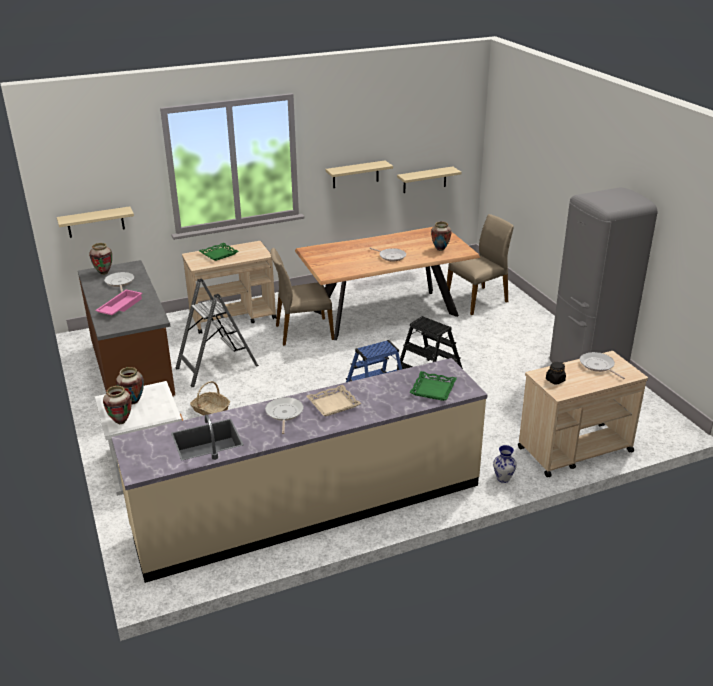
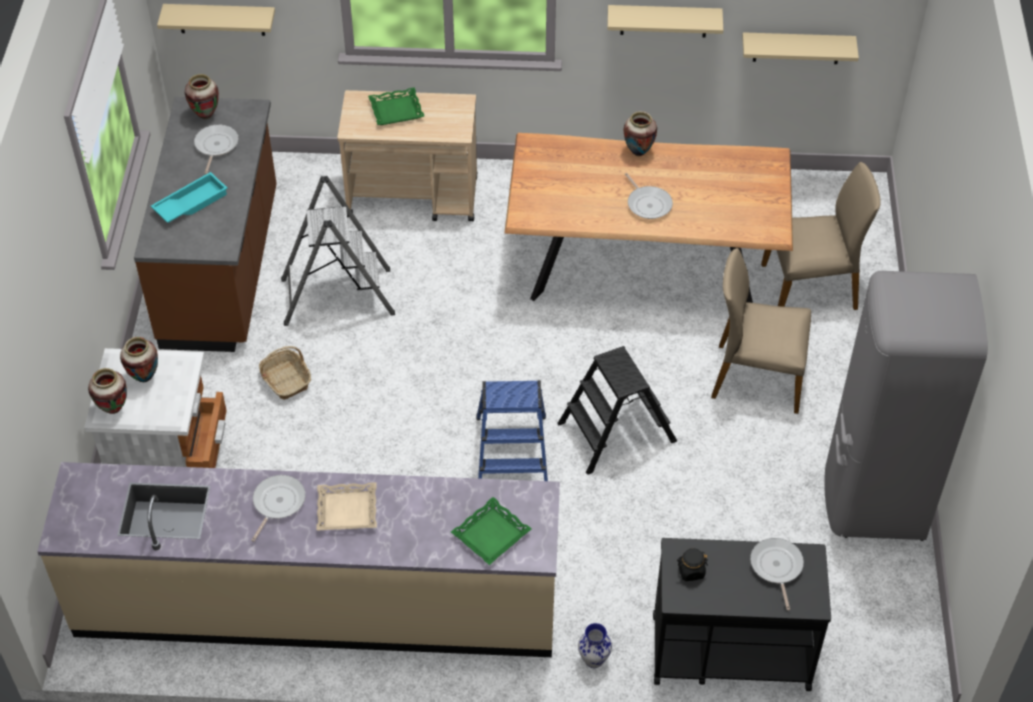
camera: 25 degrees right, 20 degrees up
pink tray [95,290,142,315] -> turquoise tray [151,172,228,223]
beige chair [270,248,334,346] -> beige chair moved to [711,248,811,414]
vase [431,221,451,251] -> vase moved to [624,111,657,156]
beige cart [518,351,648,477] -> black cart [653,538,831,691]

